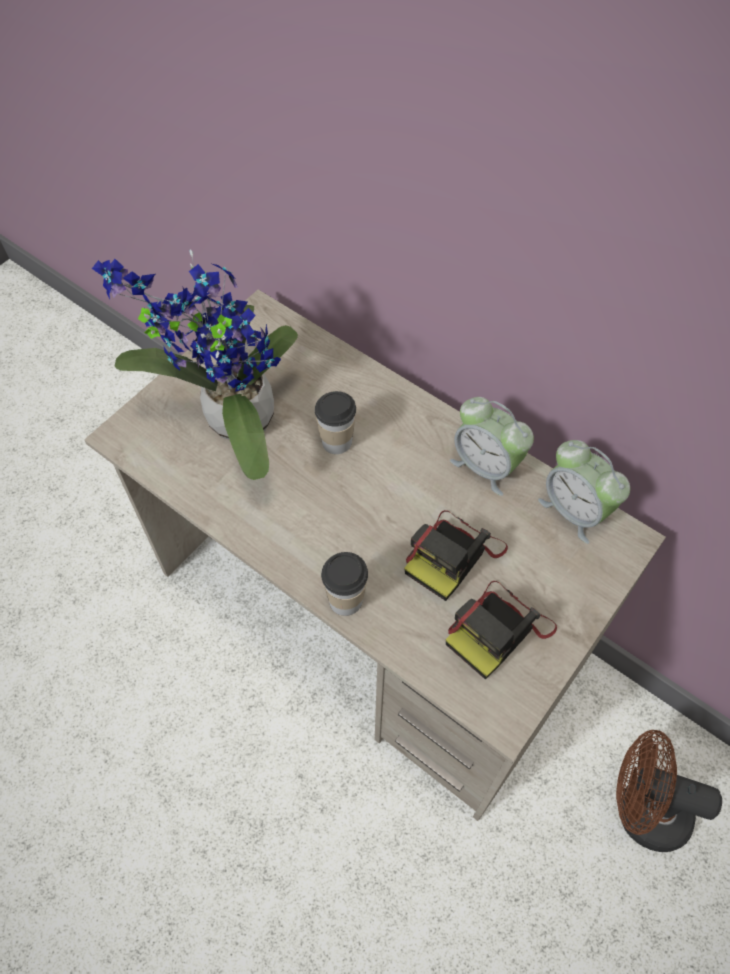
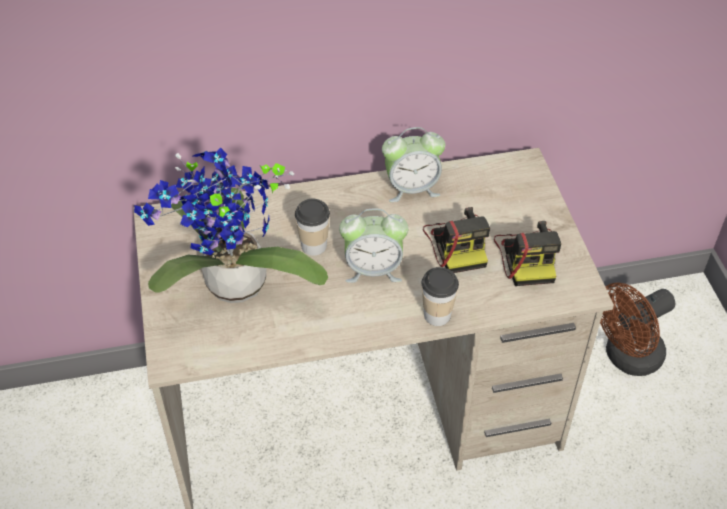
camera: 50 degrees left, 10 degrees down
alarm clock [538,440,630,544] -> alarm clock moved to [339,208,409,283]

